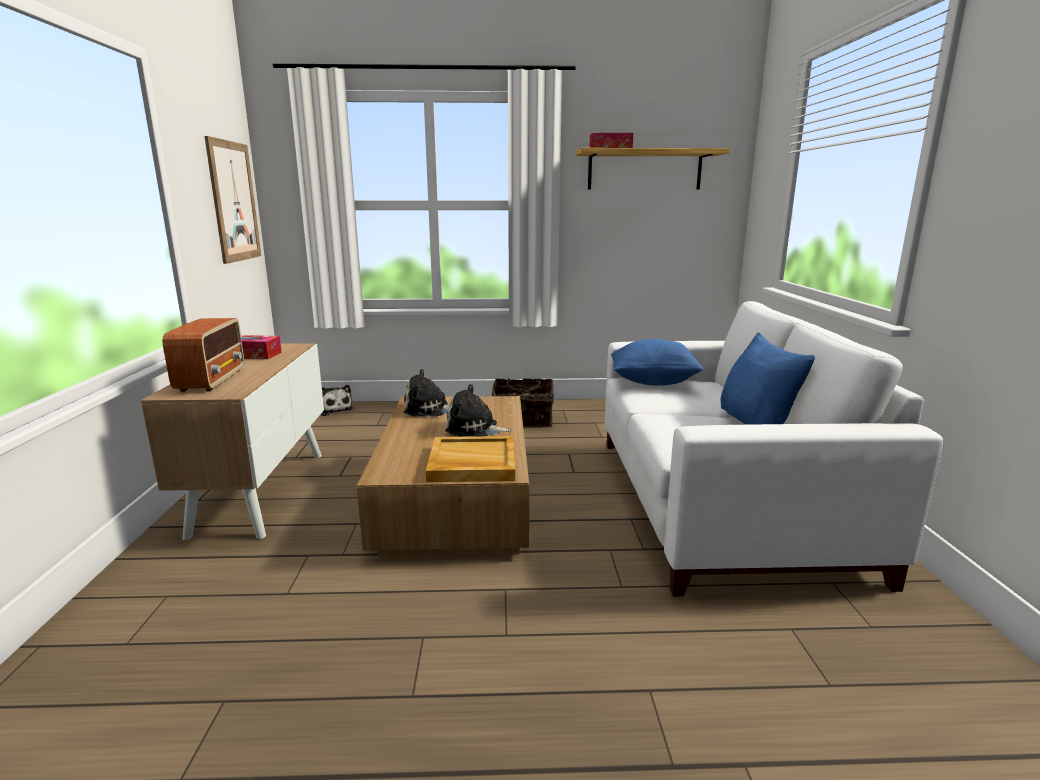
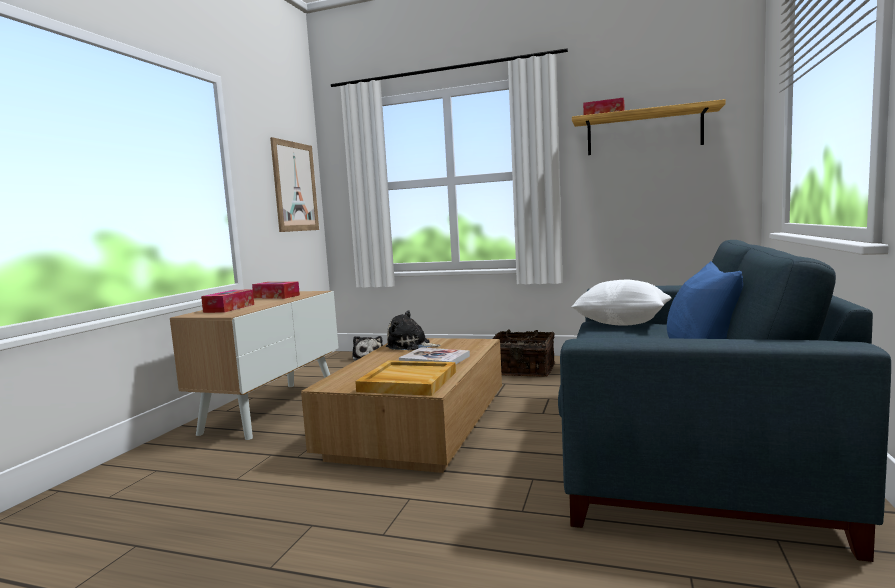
camera: 20 degrees right, 10 degrees down
radio [162,318,244,392] -> tissue box [201,289,254,313]
plush toy [445,384,512,437] -> book [399,347,470,364]
white sofa [605,301,943,596] -> blue sofa [558,240,891,562]
blue pillow [611,339,704,386] -> white pillow [571,280,671,326]

